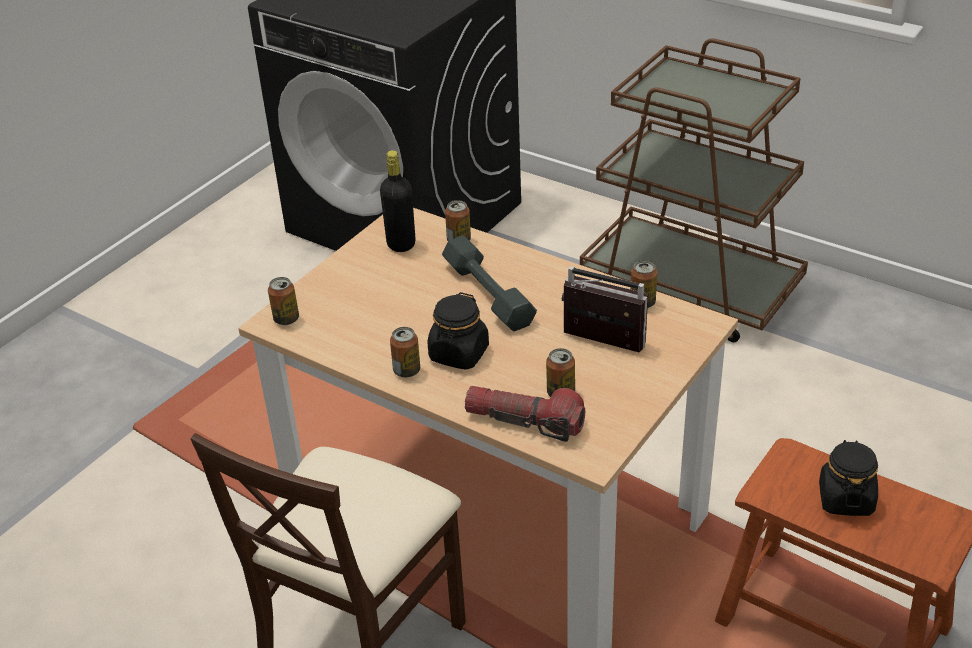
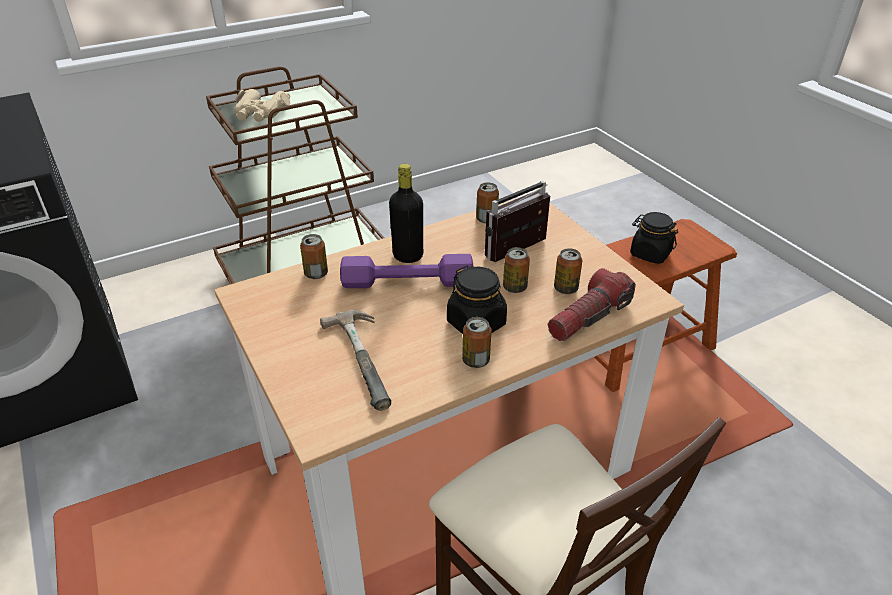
camera: 65 degrees left, 0 degrees up
can [268,277,299,325] -> can moved to [503,247,530,293]
black bottle [380,150,416,252] -> black bottle moved to [389,164,423,263]
grey dumbbell [442,235,537,331] -> purple dumbbell [340,254,473,288]
none -> beige binoculars [234,89,290,122]
none -> hammer [320,310,391,411]

